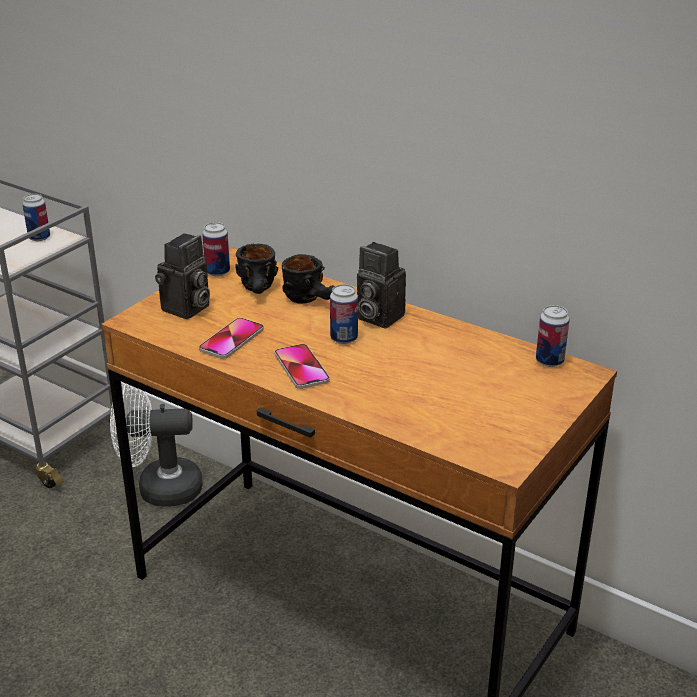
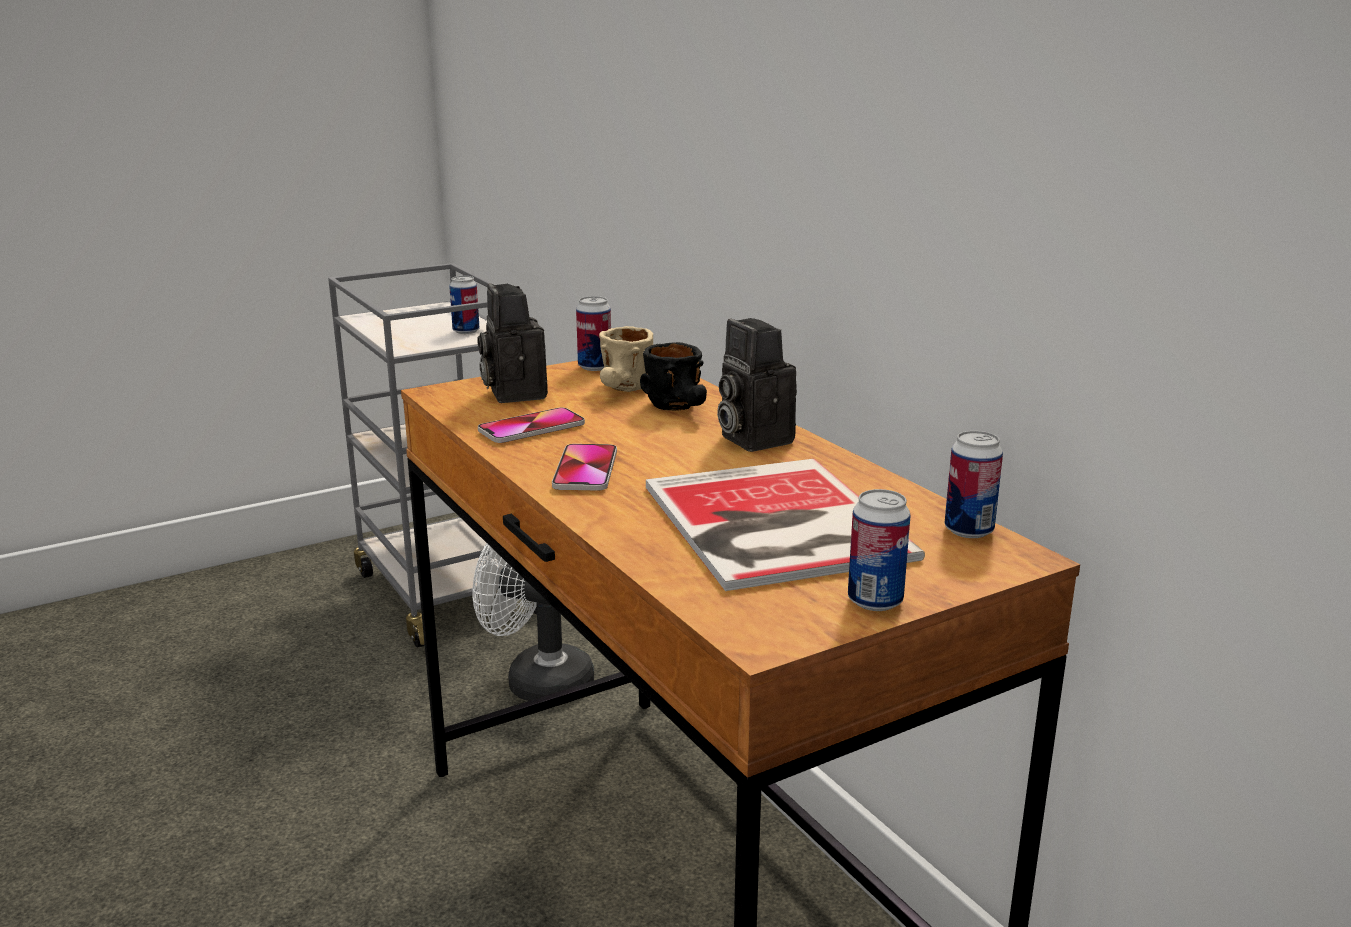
camera: 25 degrees right, 10 degrees down
camera [155,233,210,319] -> camera turned 105 degrees clockwise [477,283,548,403]
black mug [235,244,278,294] -> beige mug [599,326,653,392]
can [330,284,358,344] -> can moved to [848,489,911,611]
none -> book [646,459,925,591]

